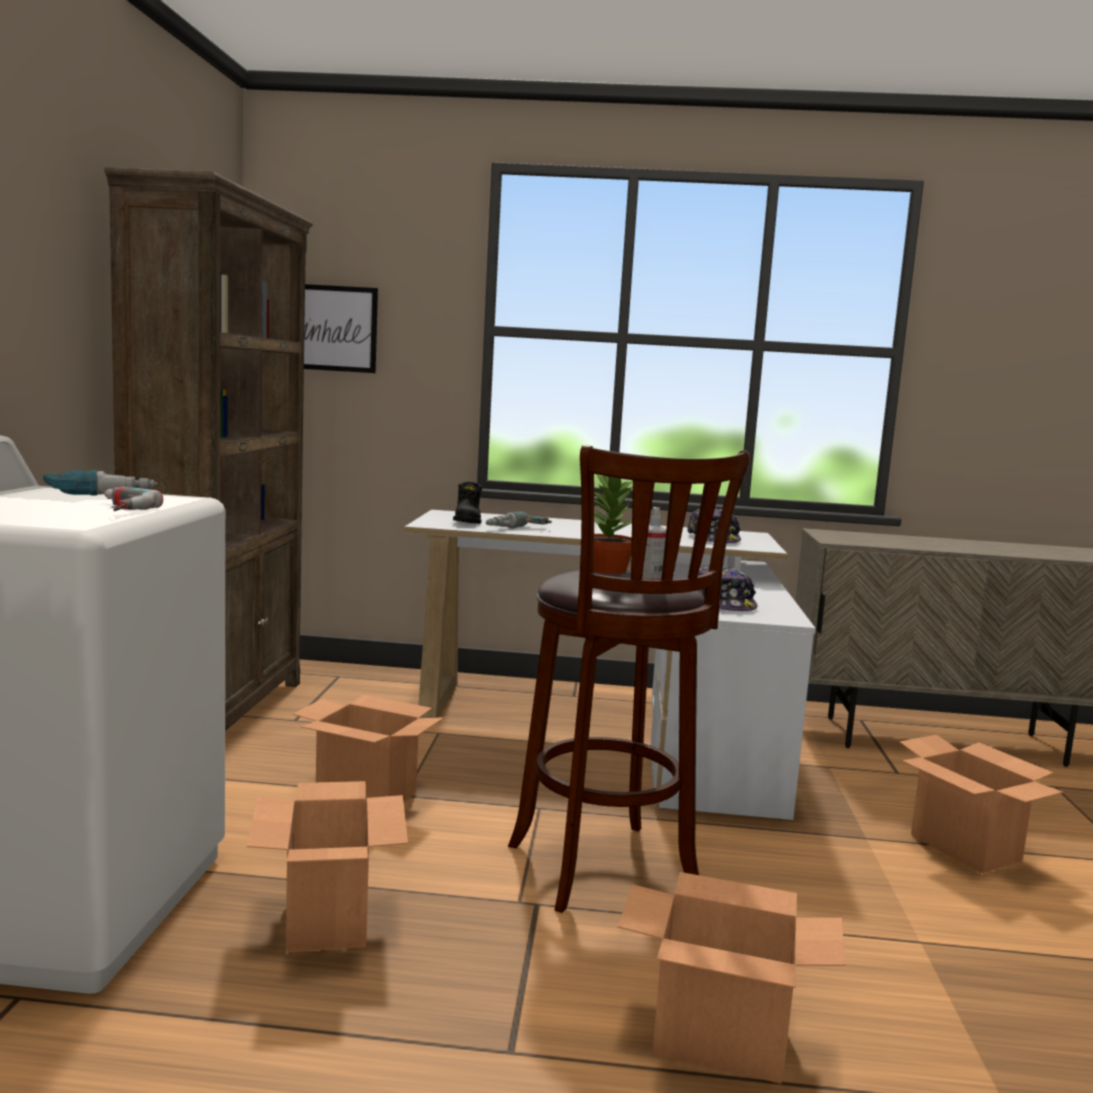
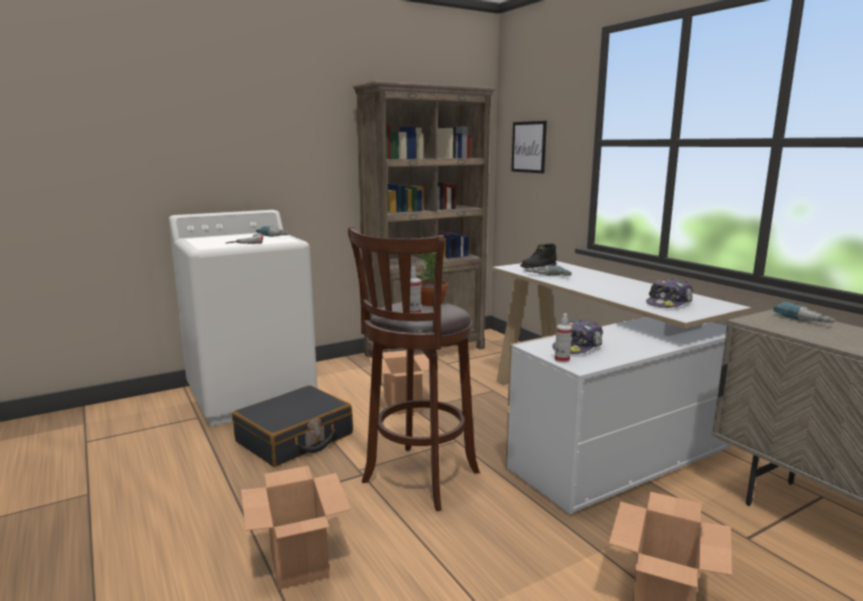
camera: 55 degrees right, 5 degrees up
cardboard box [246,781,408,952] -> black suitcase [232,385,353,467]
none -> spray bottle [555,313,572,363]
none -> power drill [773,302,836,323]

